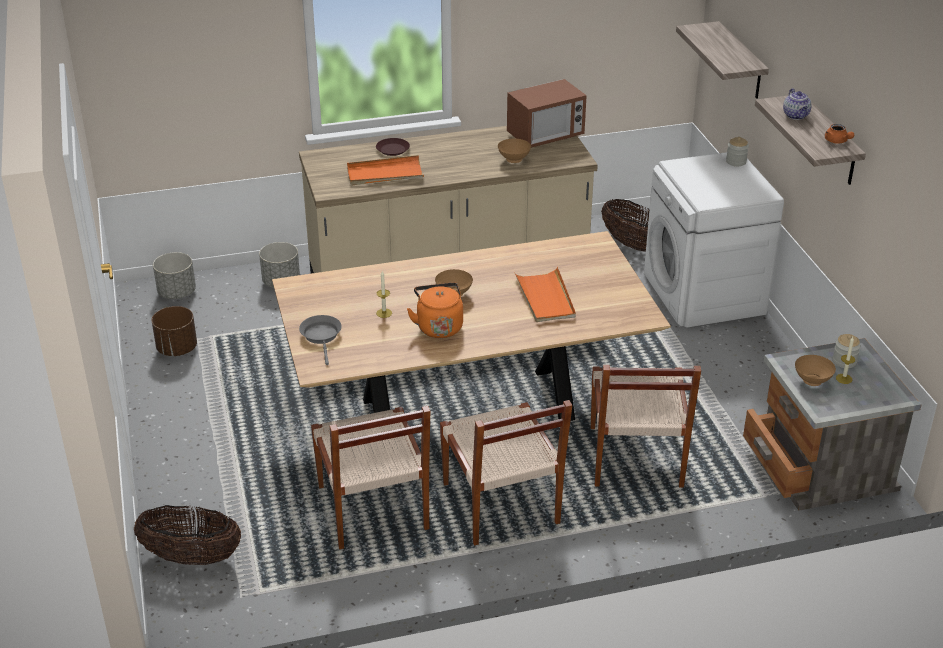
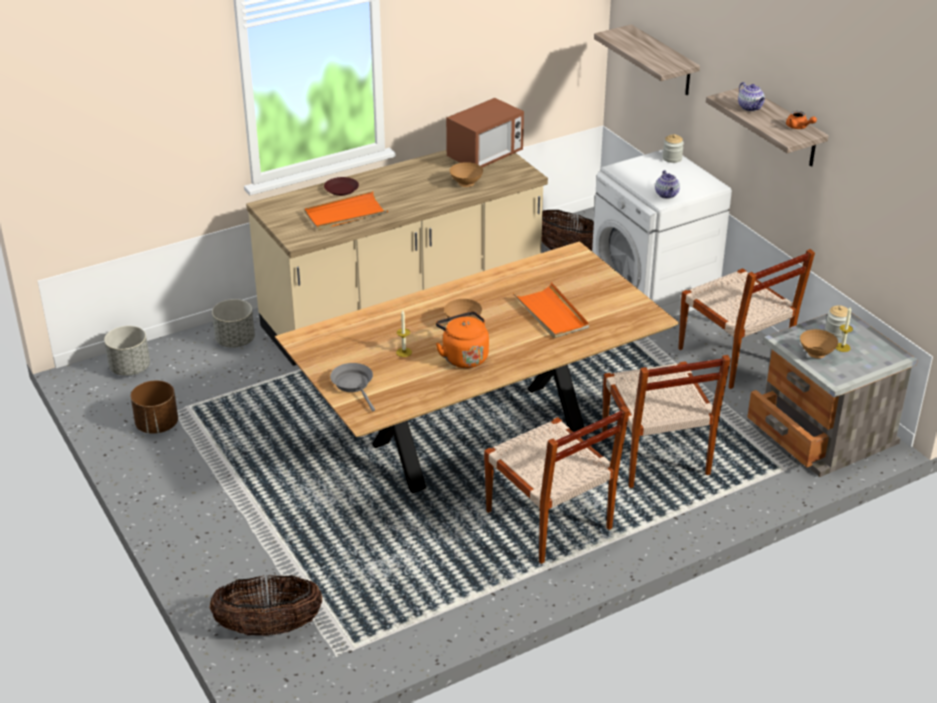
camera: 15 degrees left, 0 degrees up
chair [311,406,430,549] -> chair moved to [678,249,815,389]
none -> teapot [655,170,680,199]

